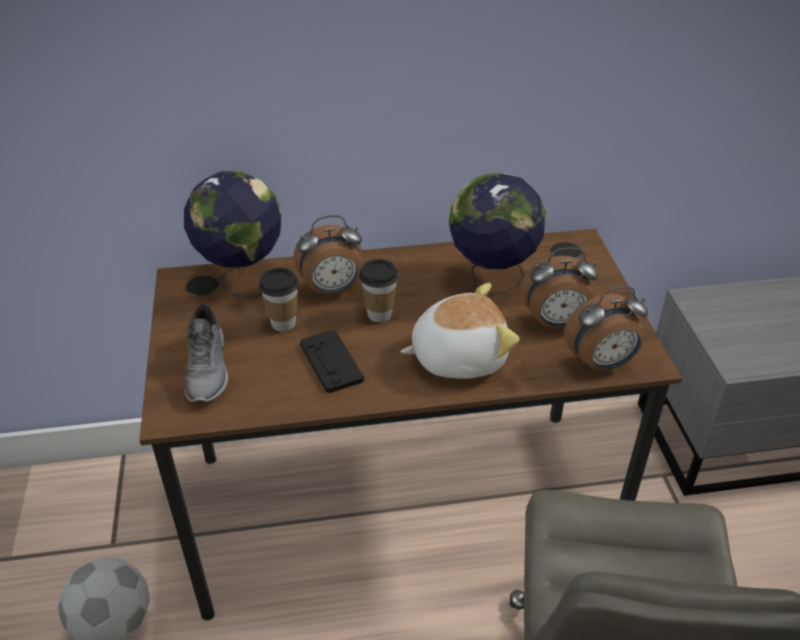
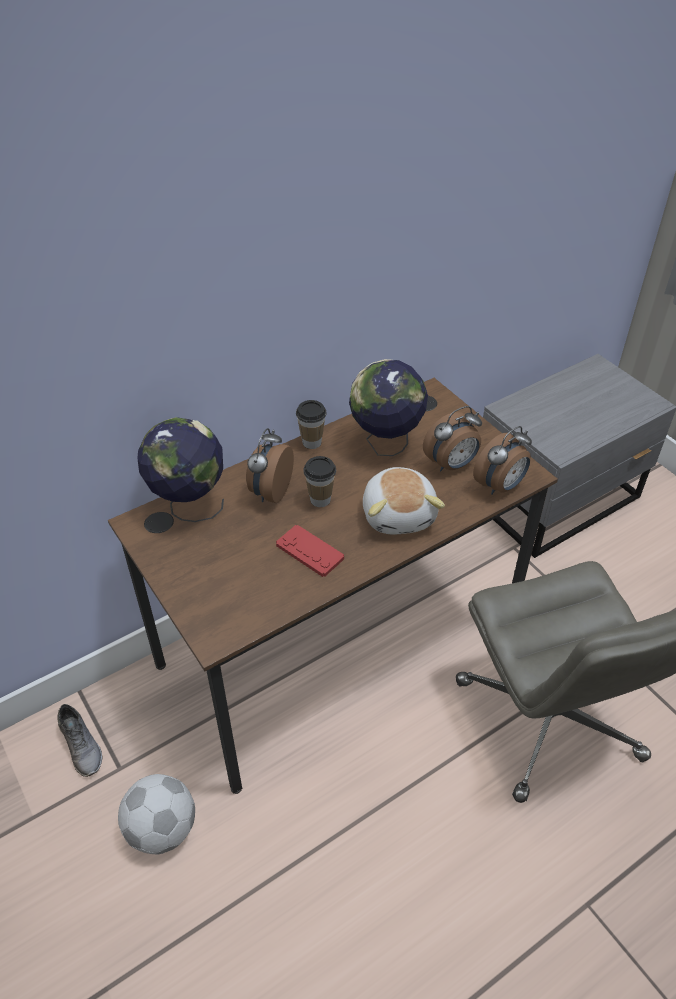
camera: 25 degrees left, 5 degrees up
grey shoe [184,304,228,403] -> grey shoe moved to [58,704,102,777]
cup [259,267,299,331] -> cup moved to [296,400,327,449]
alarm clock [294,215,362,295] -> alarm clock turned 150 degrees clockwise [246,428,294,503]
black game controller [300,330,364,393] -> red game controller [276,525,344,577]
plush toy [400,283,519,379] -> plush toy turned 120 degrees clockwise [363,467,445,534]

